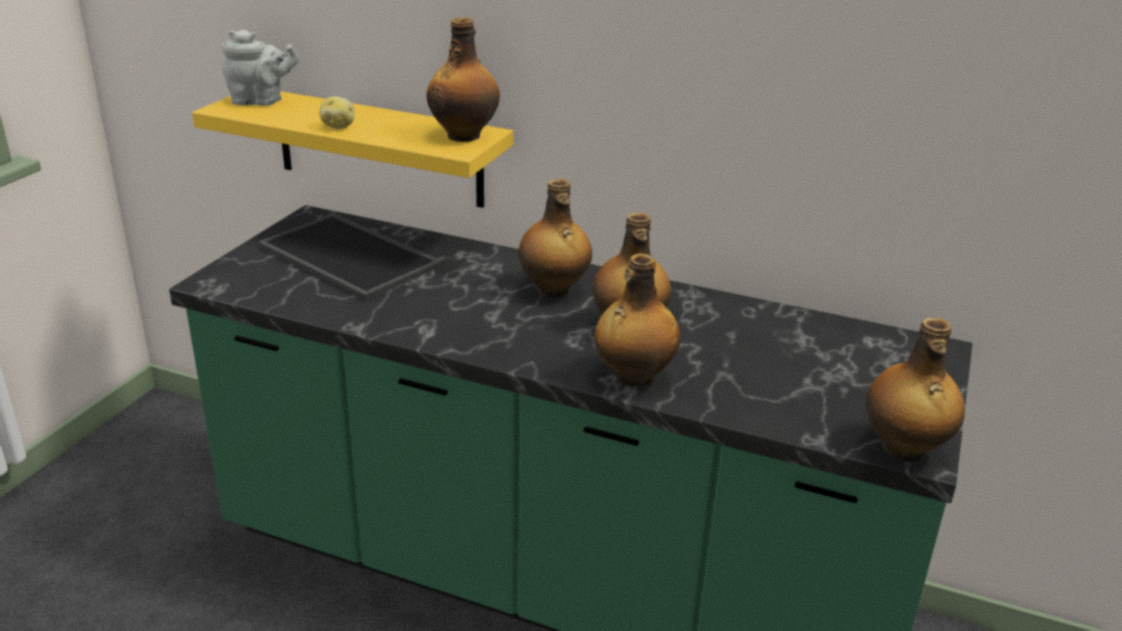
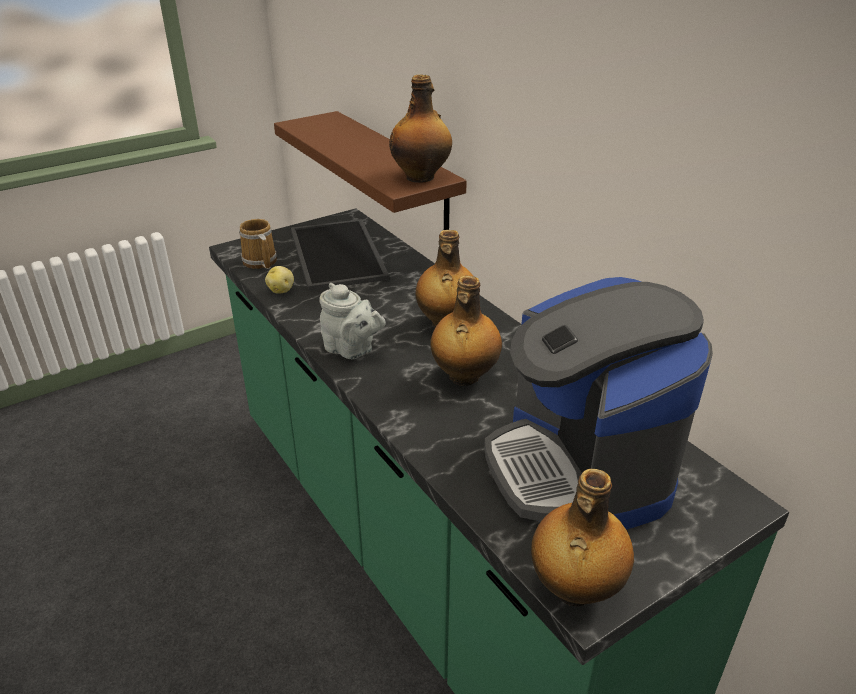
camera: 35 degrees right, 5 degrees up
yellow shelf [192,91,513,208] -> brown shelf [274,111,467,230]
grey teapot [222,29,299,106] -> grey teapot moved to [319,283,386,359]
potato [319,97,355,129] -> potato moved to [265,266,294,294]
bottle [594,254,681,386] -> none
none -> mug [239,219,277,269]
none -> coffee machine [484,277,713,530]

